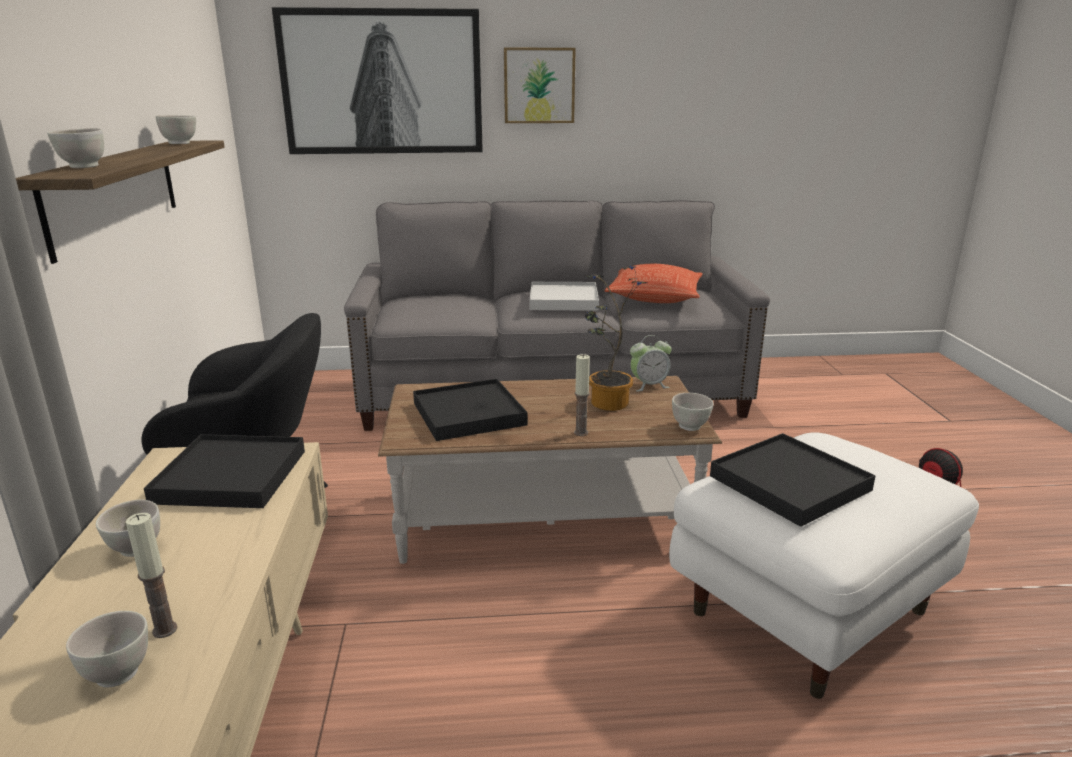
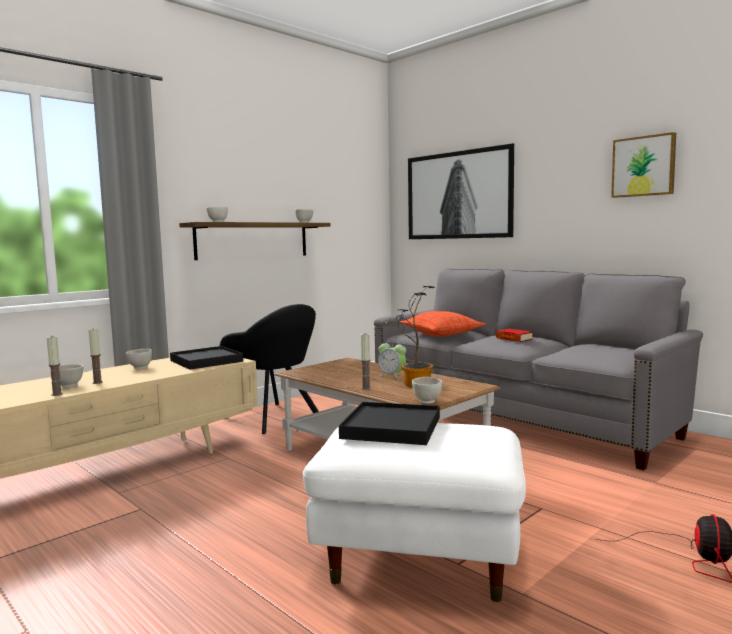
camera: 50 degrees right, 15 degrees down
black tray [413,379,527,441] -> none
picture [504,48,576,123] -> picture moved to [611,132,676,198]
white tray [530,282,599,311] -> book [496,329,533,342]
orange pillow [605,264,703,303] -> orange pillow moved to [400,311,485,337]
alarm clock [630,335,672,391] -> alarm clock moved to [378,339,406,379]
none -> candle [47,337,63,396]

